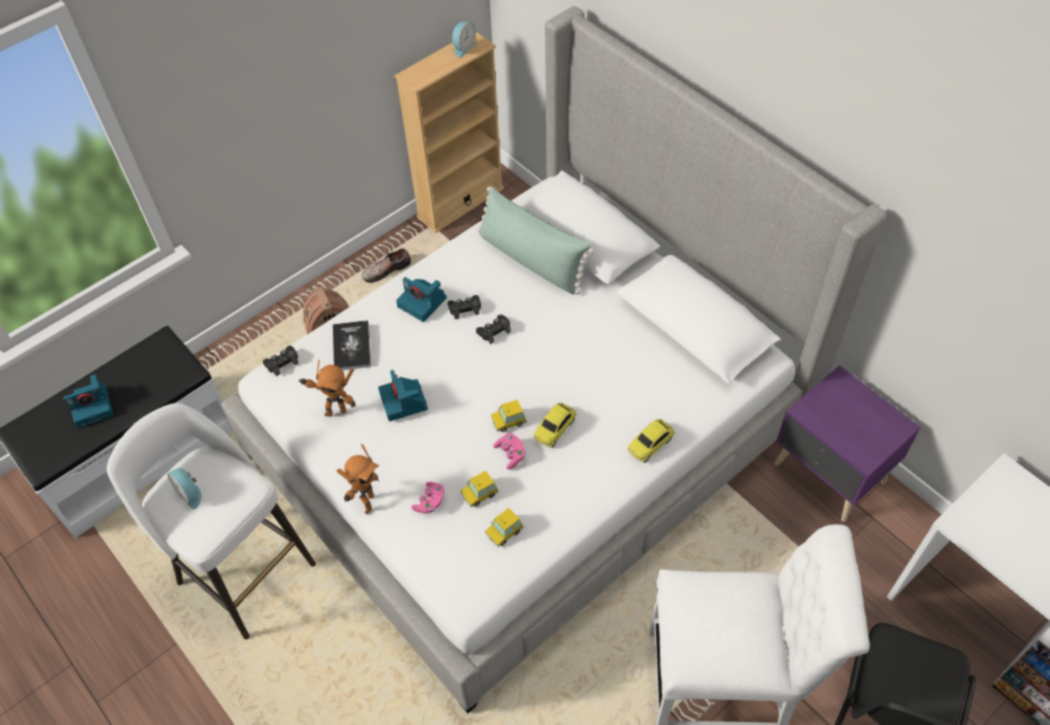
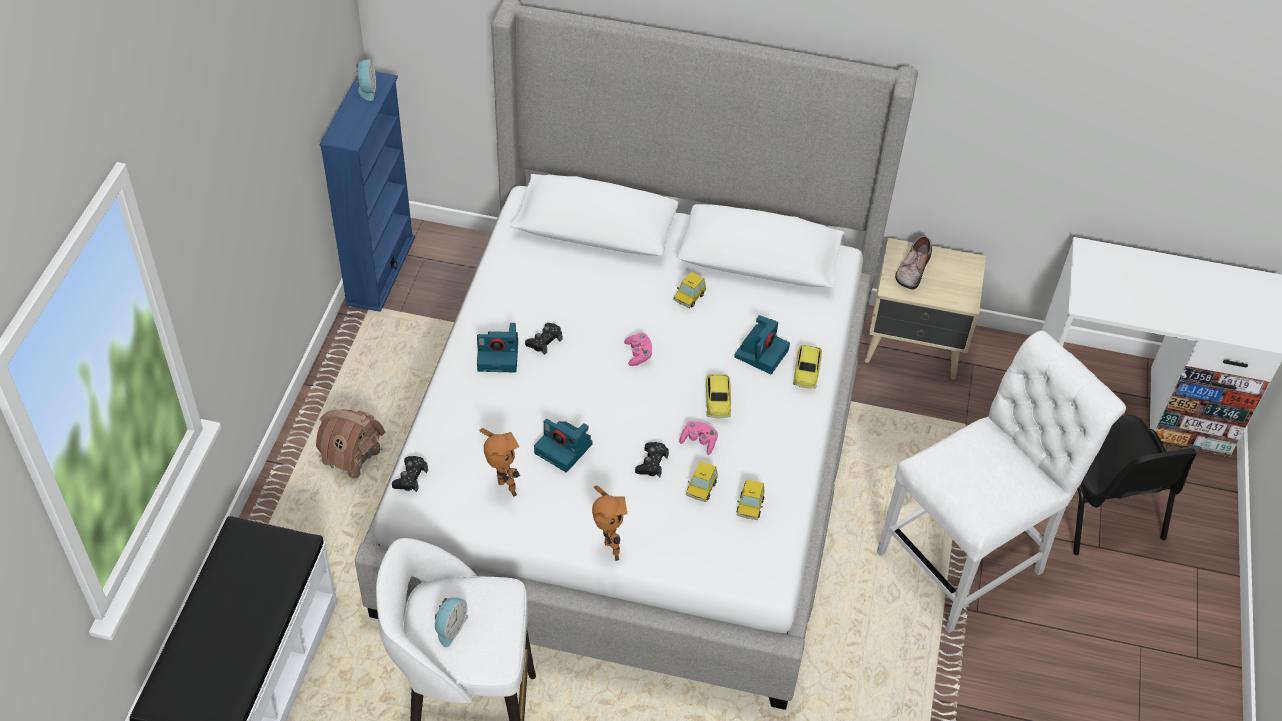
camera: 40 degrees left, 5 degrees down
camera [63,374,113,428] -> camera moved to [734,315,790,374]
alarm clock [168,468,201,509] -> alarm clock turned 75 degrees counterclockwise [435,597,468,647]
toy robot [298,360,356,417] -> toy robot turned 90 degrees counterclockwise [479,428,520,497]
book [333,320,371,370] -> none
shoe [362,248,411,283] -> shoe moved to [895,236,932,290]
beige bookcase [394,32,504,233] -> blue bookcase [320,71,415,312]
pink game controller [411,482,445,513] -> pink game controller moved to [624,333,652,366]
black game controller [476,315,511,344] -> black game controller moved to [635,442,669,477]
green pillow [477,186,594,295] -> none
toy car [491,400,526,432] -> toy car moved to [673,272,706,308]
purple nightstand [775,365,921,522] -> beige nightstand [865,238,986,380]

